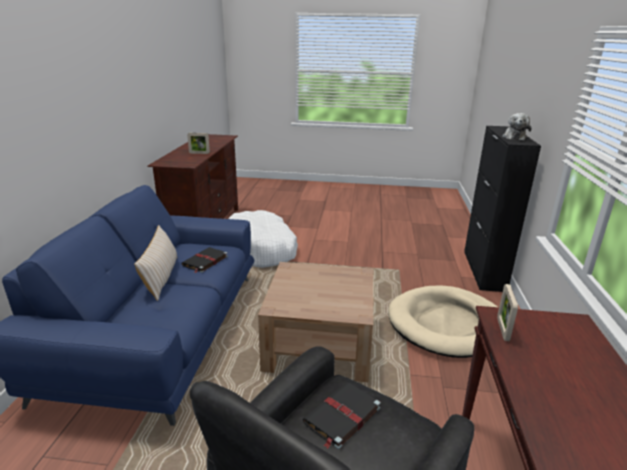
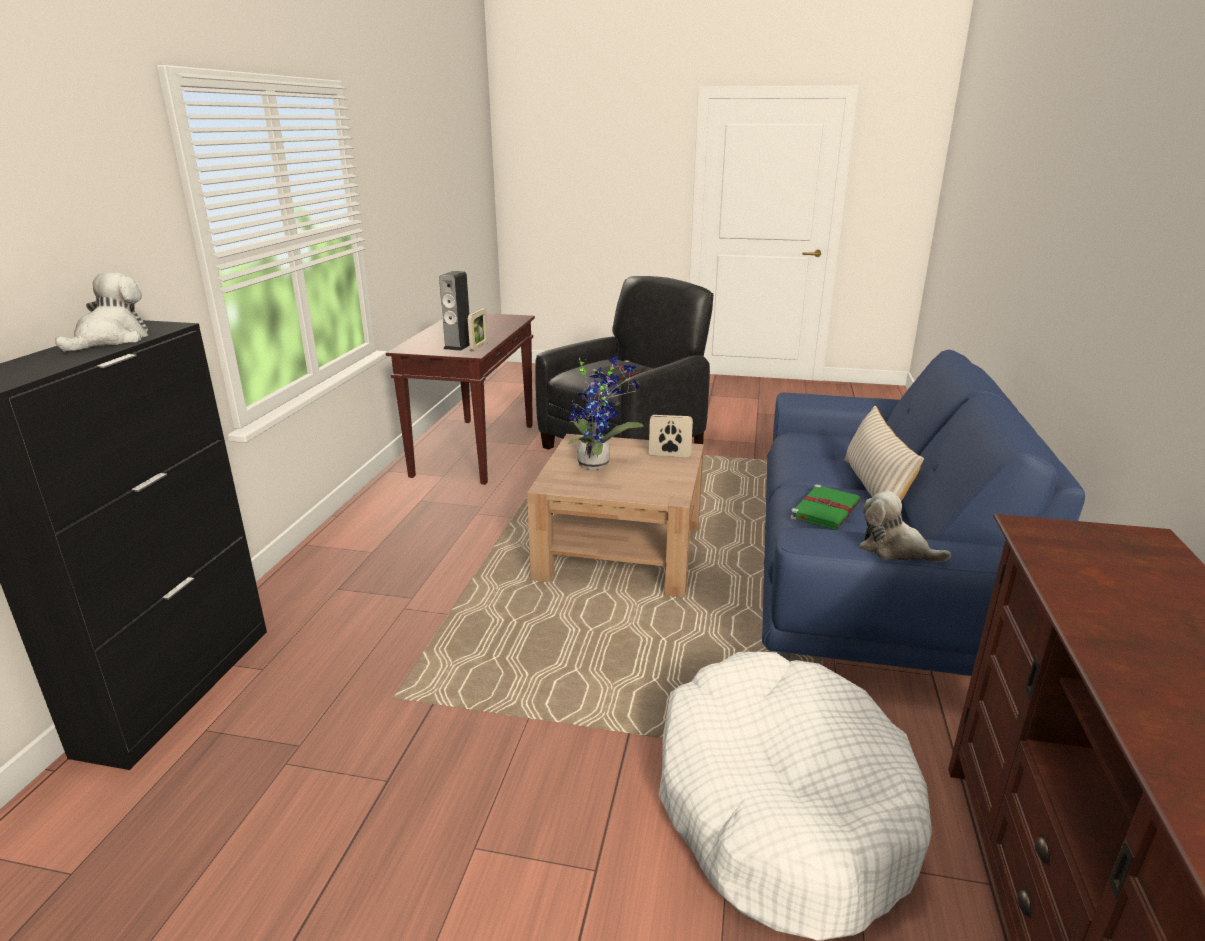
camera: 175 degrees left, 0 degrees up
black book [181,247,228,273] -> green book [790,484,861,530]
picture frame [187,133,210,154] -> picture frame moved to [649,415,693,457]
beige dog bed [388,285,497,358] -> none
none -> speaker [439,271,470,351]
none -> potted plant [568,355,643,470]
none -> plush toy [860,491,951,562]

